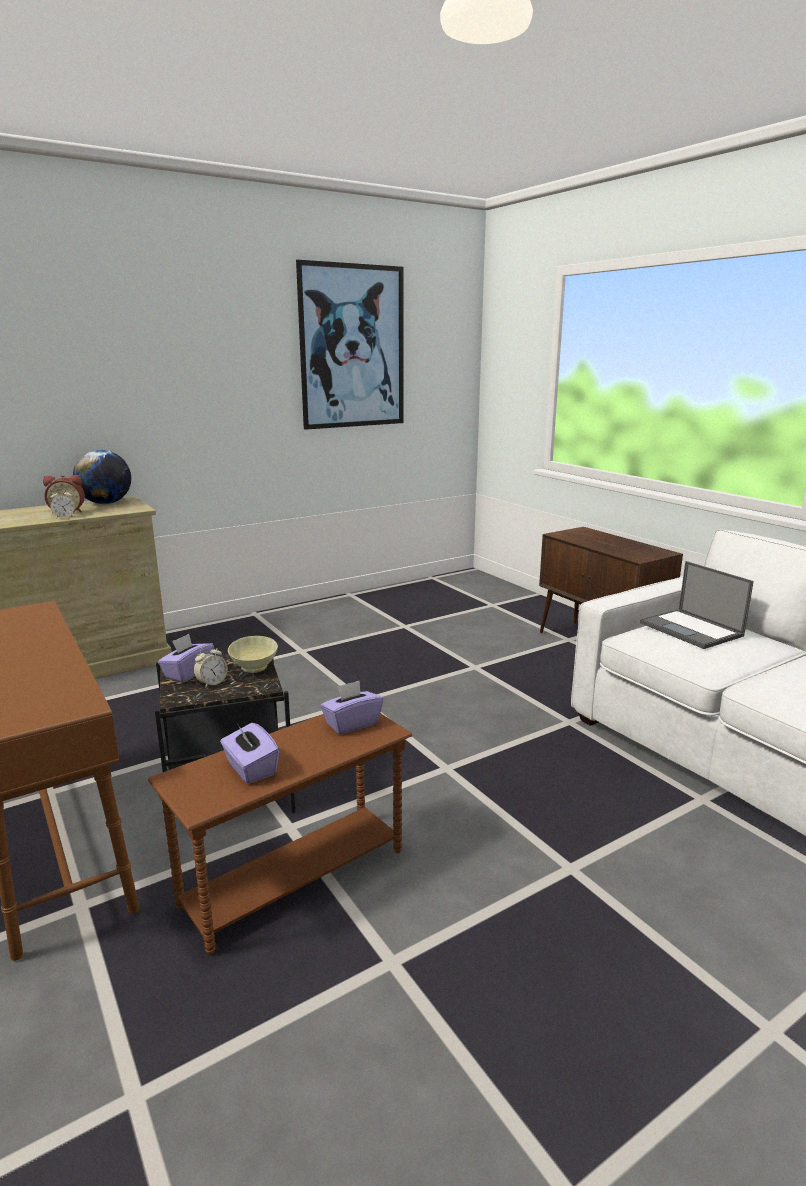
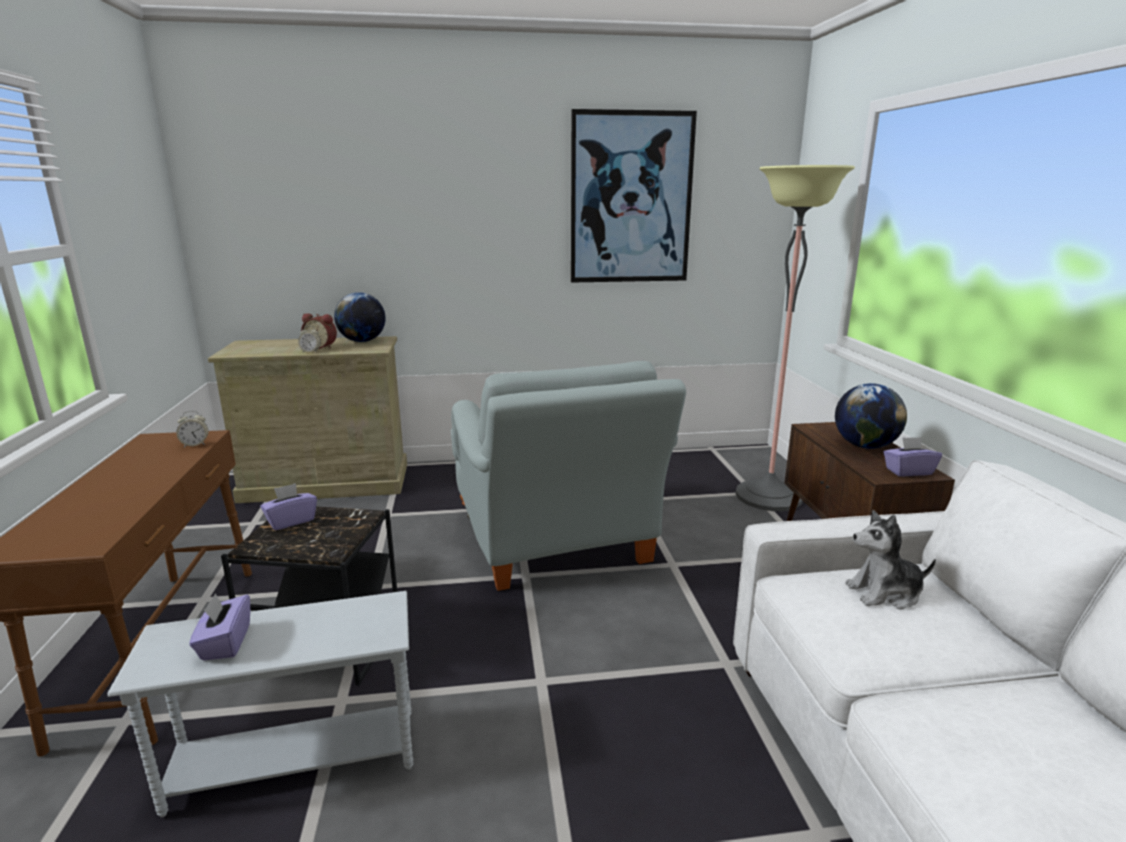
camera: 25 degrees right, 0 degrees up
brown side table [148,713,412,955] -> white side table [108,591,413,817]
alarm clock [193,645,228,688] -> alarm clock moved to [176,411,208,447]
beige bowl [228,636,278,673] -> none
purple tissue box [320,681,383,735] -> purple tissue box moved to [884,437,942,476]
laptop [640,561,754,649] -> plush toy [845,510,936,610]
none -> grey armchair [451,361,686,591]
none -> floor lamp [736,165,855,511]
none -> globe [835,383,907,449]

